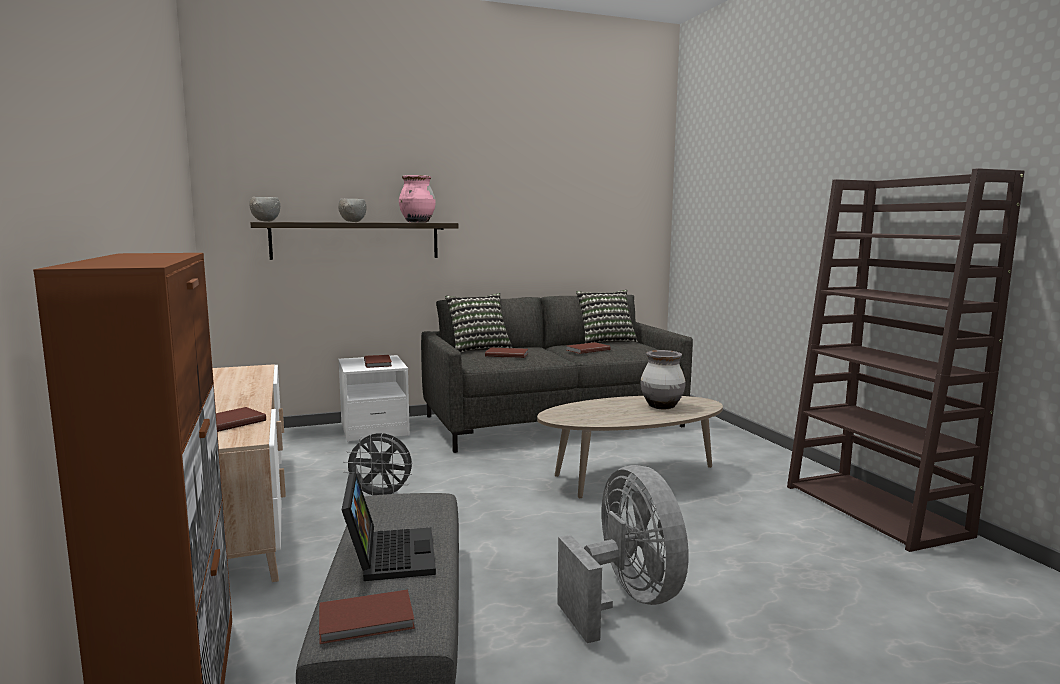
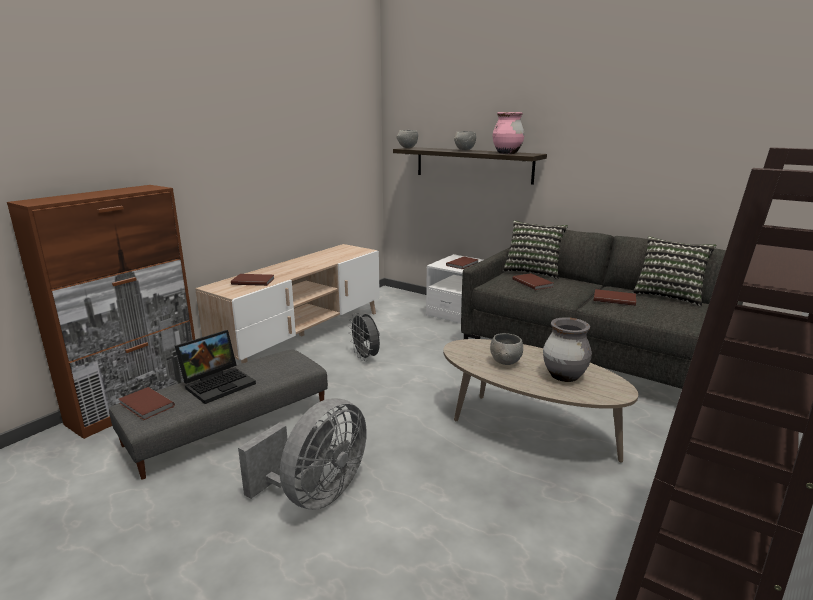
camera: 55 degrees right, 10 degrees up
none -> grey bowl [490,333,523,365]

